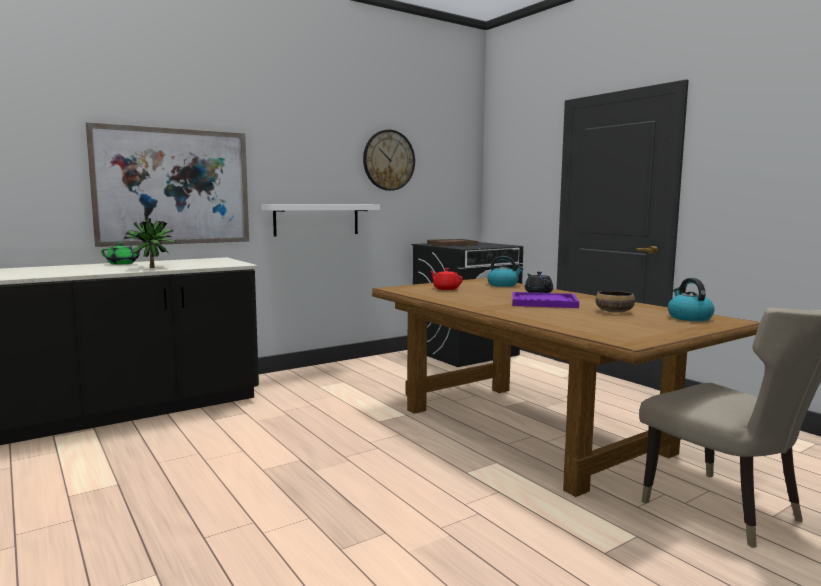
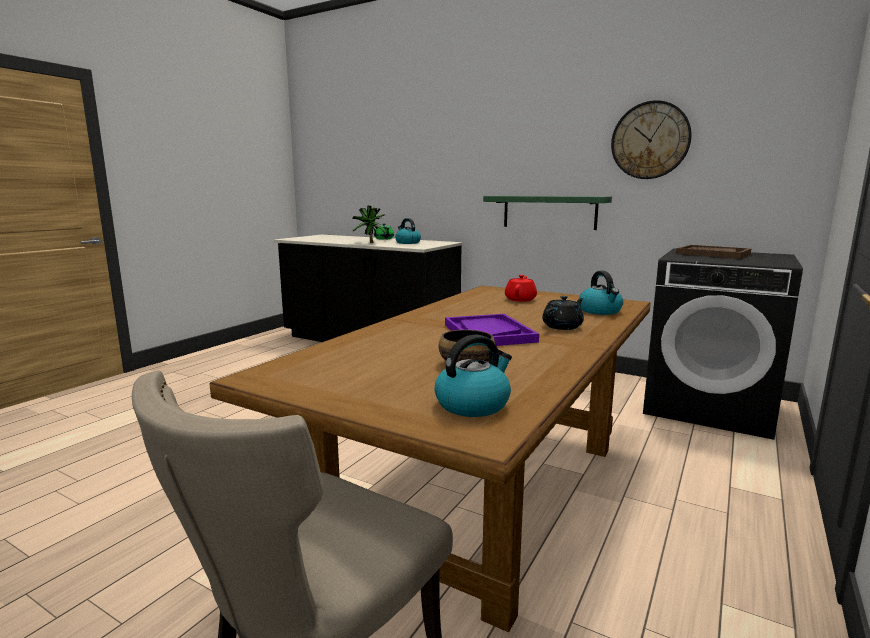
camera: 65 degrees right, 5 degrees up
picture [86,122,249,247] -> none
white shelf [261,204,380,236] -> green shelf [483,196,612,230]
none -> kettle [395,218,421,244]

